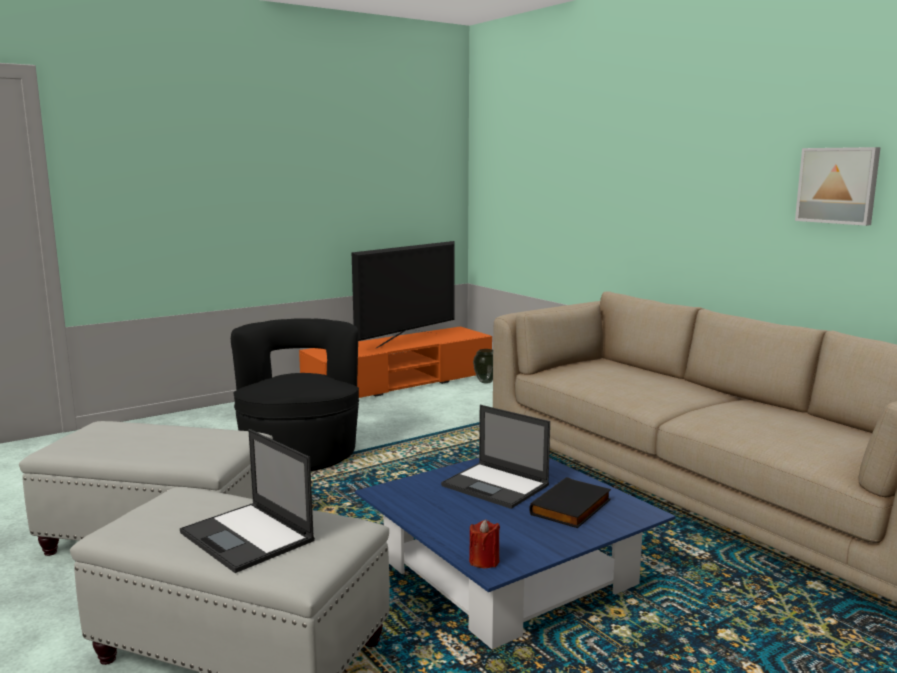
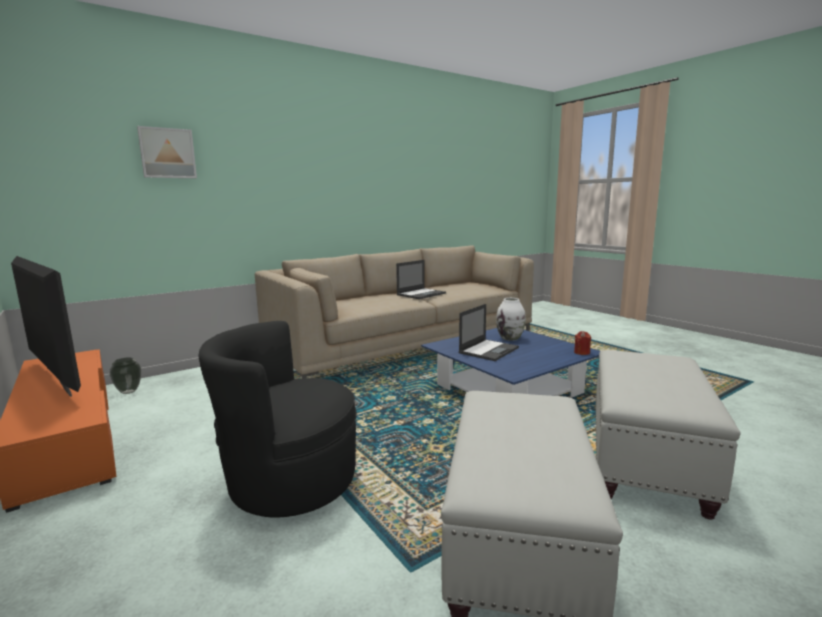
camera: 90 degrees left, 0 degrees up
laptop [180,429,315,573] -> laptop moved to [396,260,446,299]
black book [529,477,611,528] -> white vase [496,298,526,341]
picture [795,147,881,226] -> picture moved to [137,126,197,178]

